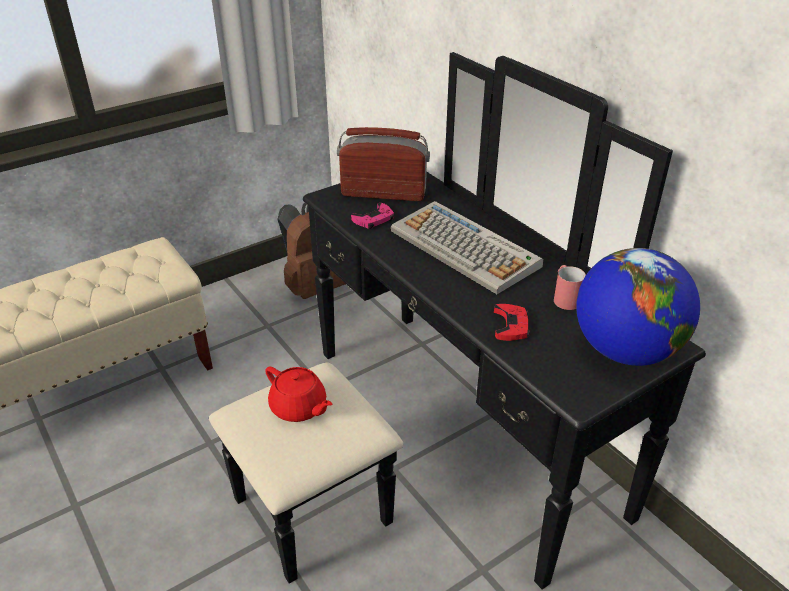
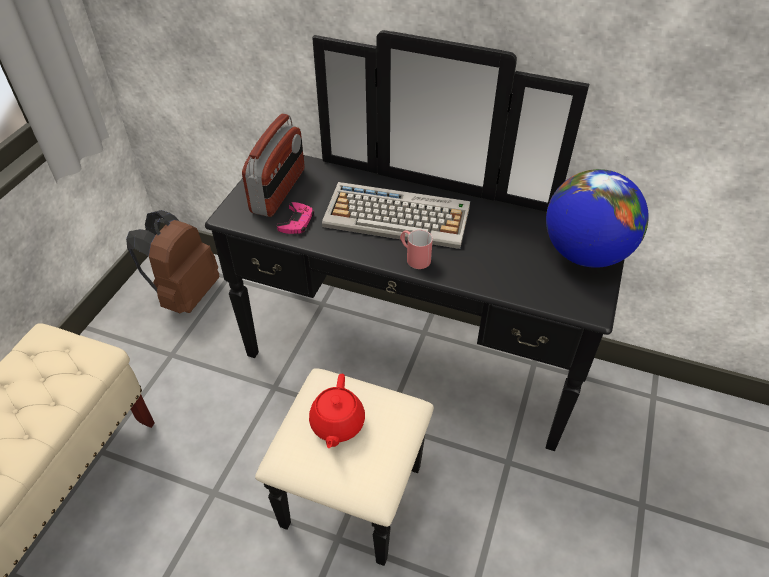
camera: 35 degrees left, 10 degrees up
red teapot [265,366,332,422] -> red teapot turned 90 degrees clockwise [309,374,365,448]
radio [337,127,430,201] -> radio turned 135 degrees clockwise [242,114,305,217]
red game controller [494,304,530,341] -> none
red mug [554,265,586,310] -> red mug moved to [400,230,433,269]

